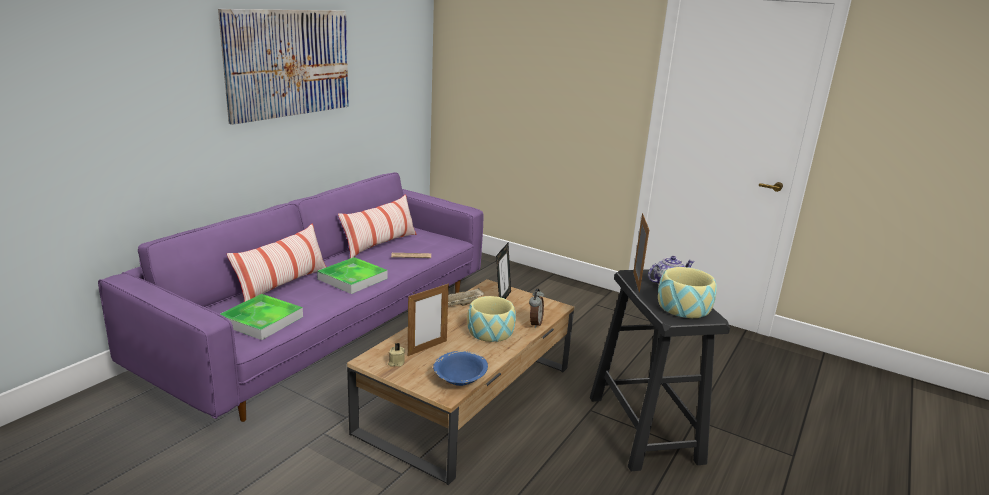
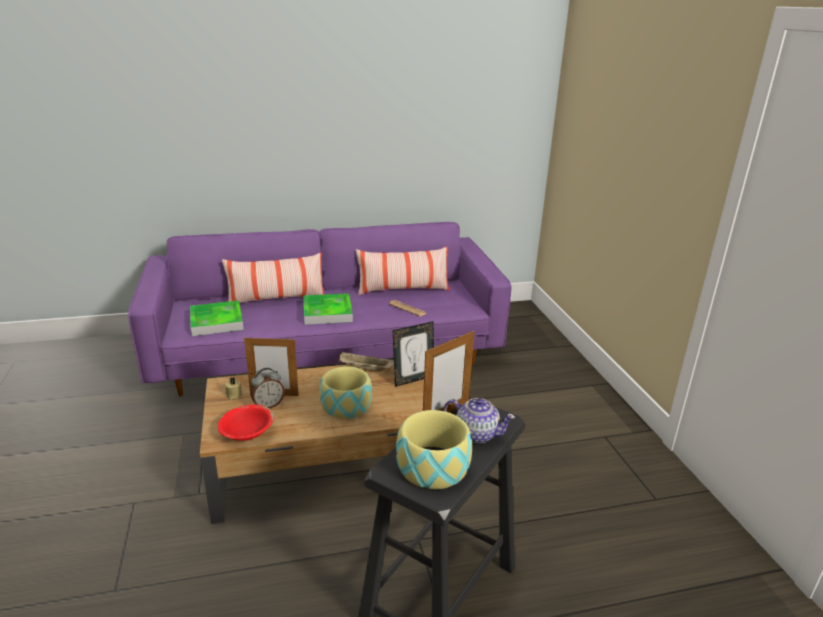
camera: 45 degrees right, 5 degrees up
picture [218,9,349,125] -> none
blue bowl [433,351,488,386] -> red bowl [218,404,274,441]
alarm clock [529,288,544,328] -> alarm clock moved to [250,368,285,409]

